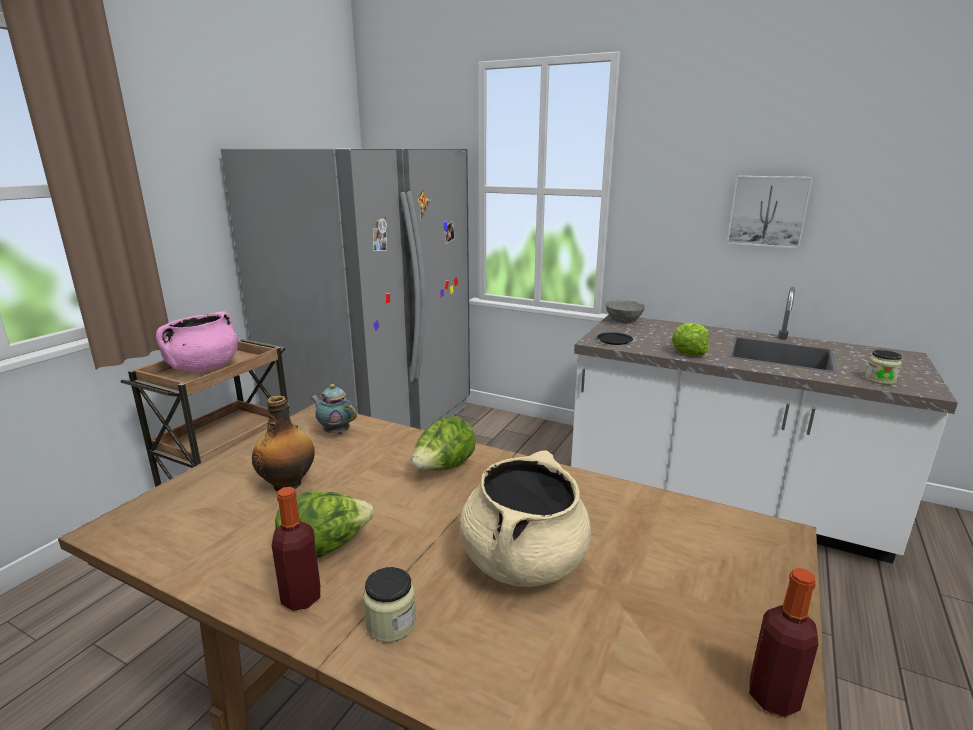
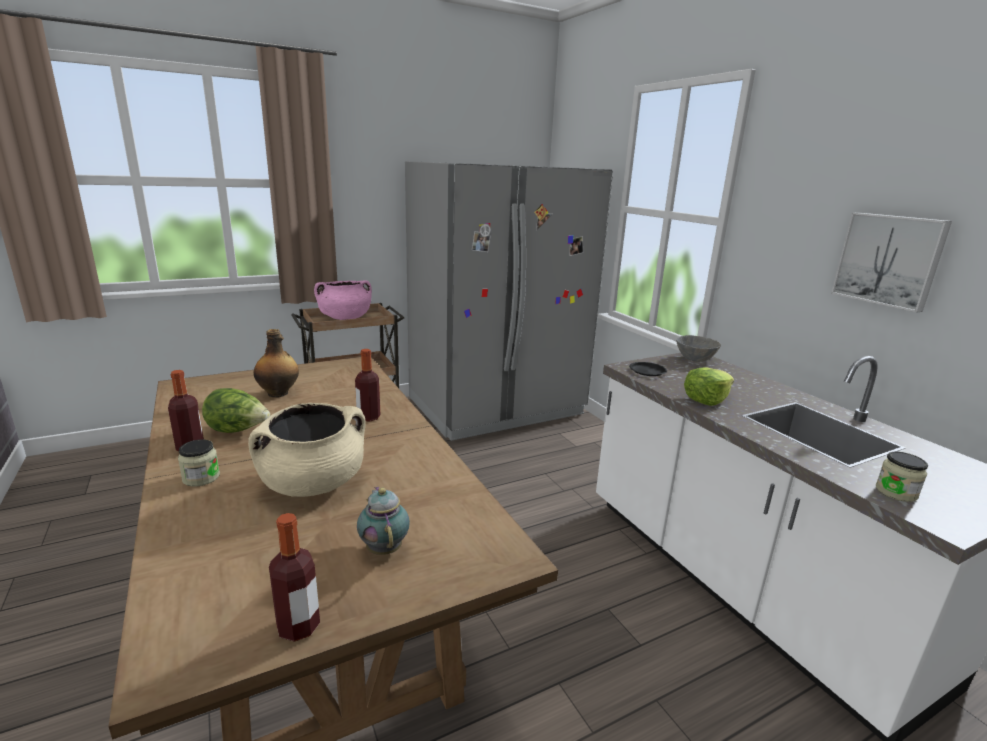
camera: 35 degrees right, 0 degrees up
teapot [310,384,357,434] -> teapot moved to [357,486,410,555]
lettuce [412,416,476,471] -> bottle [355,349,380,421]

